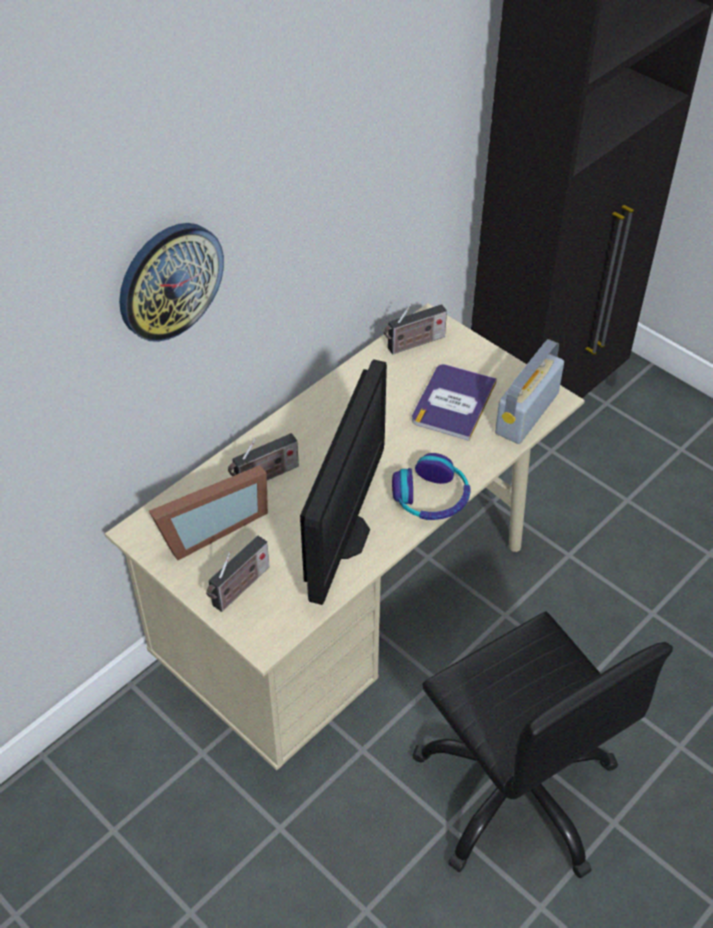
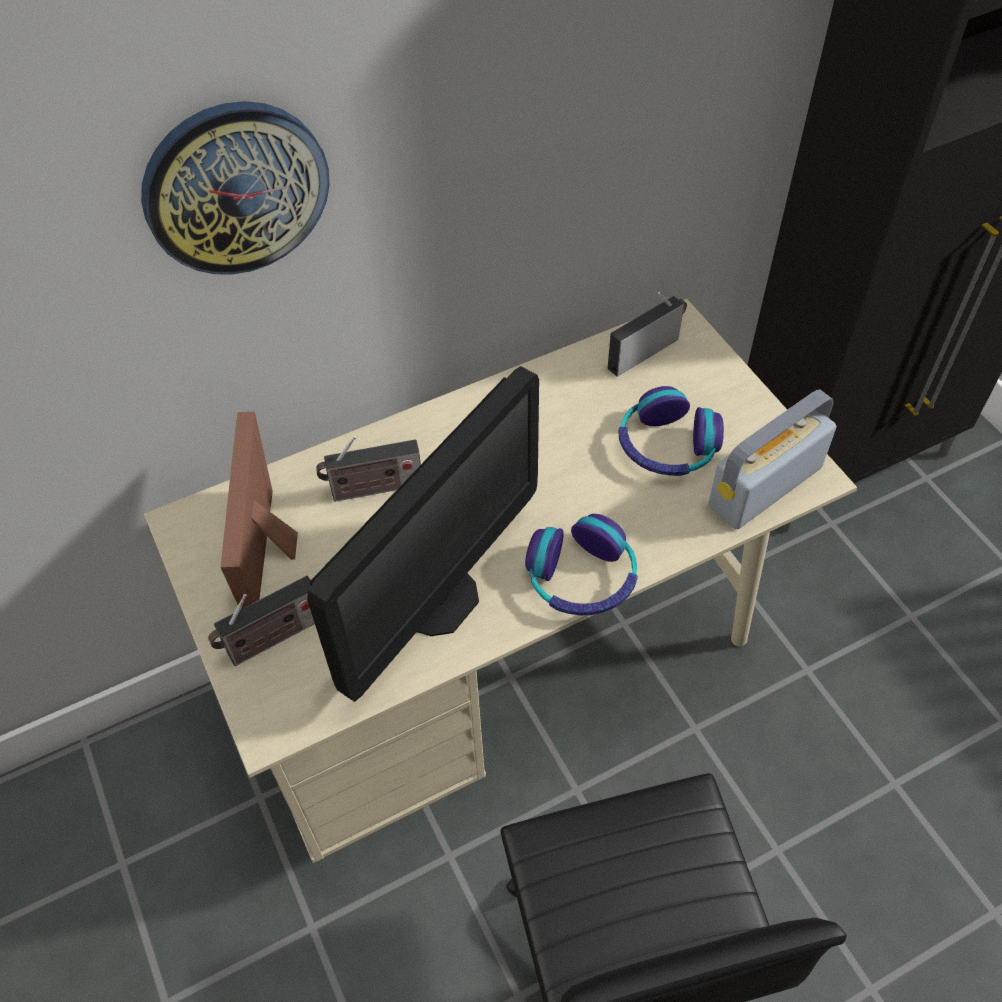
camera: 20 degrees right, 5 degrees up
picture frame [149,465,268,560] -> picture frame turned 105 degrees clockwise [221,412,298,610]
radio [384,303,447,355] -> radio turned 150 degrees clockwise [608,292,687,377]
book [412,364,497,441] -> headphones [618,386,724,476]

